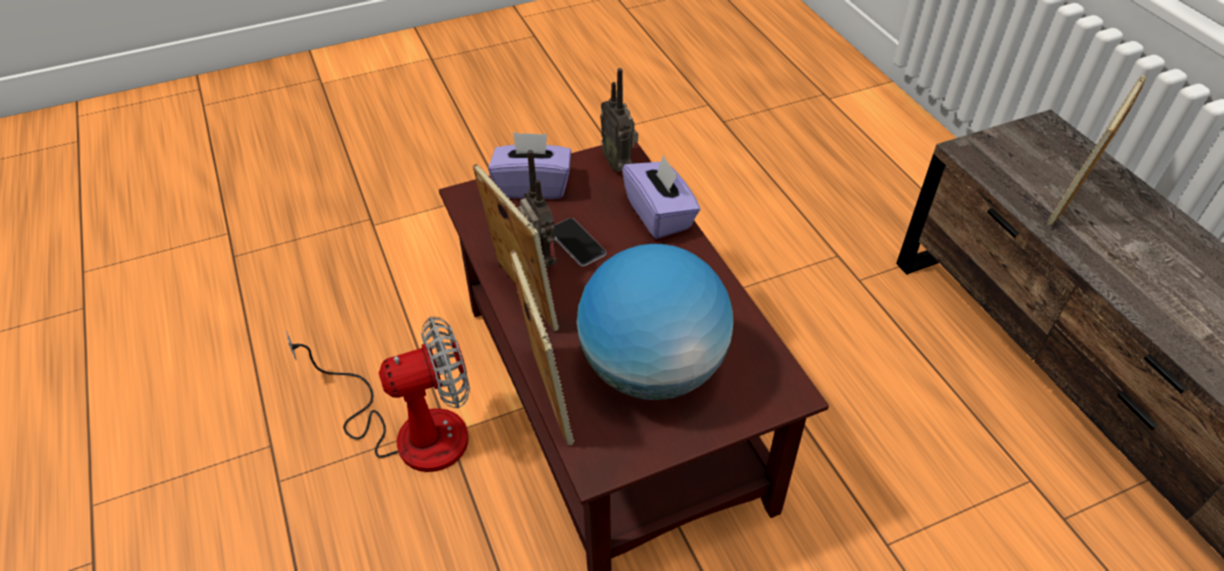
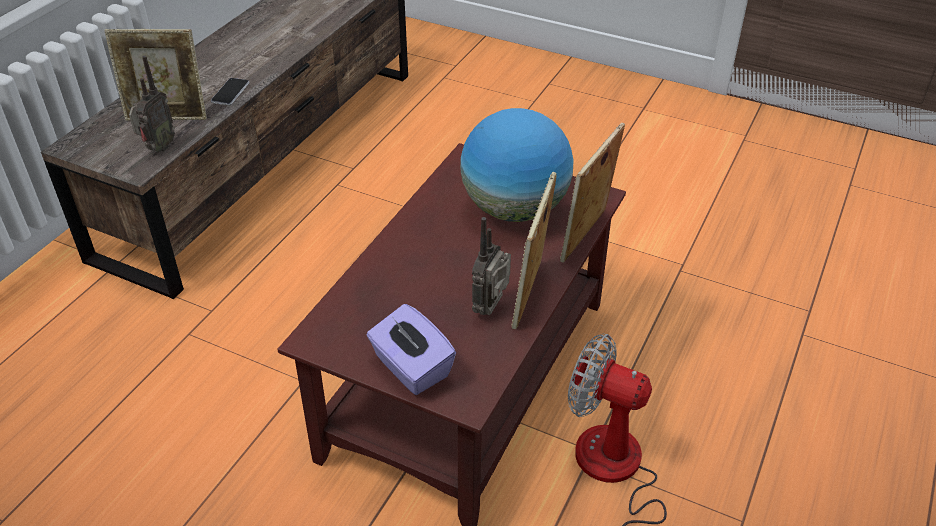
camera: 130 degrees left, 5 degrees down
phone [553,218,607,266] -> phone moved to [211,78,250,105]
radio [600,68,638,172] -> radio moved to [129,55,175,152]
purple tissue box [622,155,700,239] -> none

